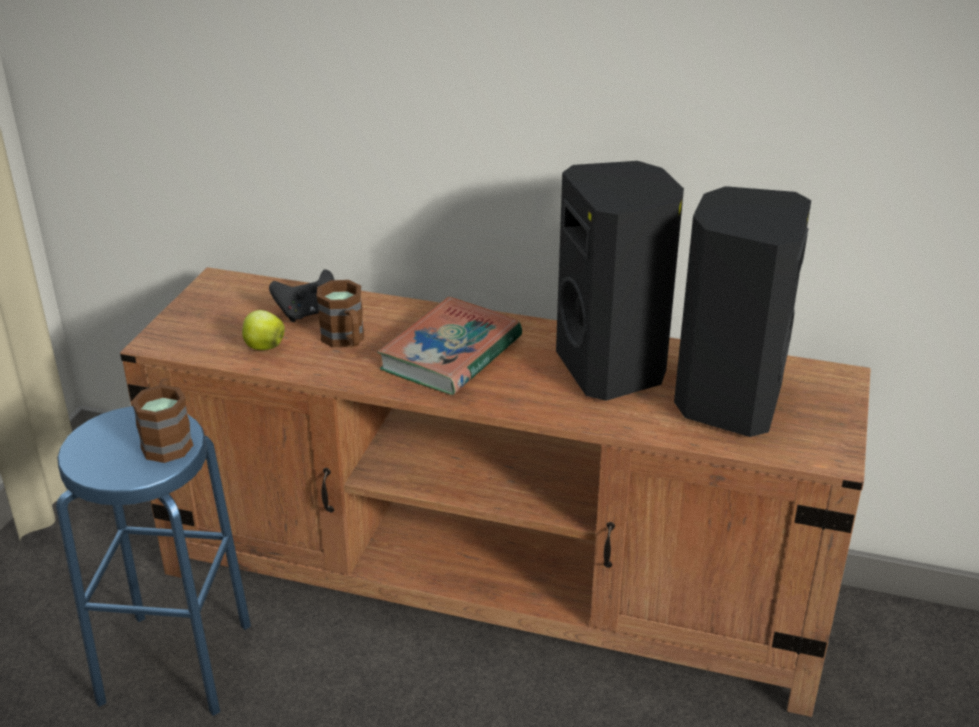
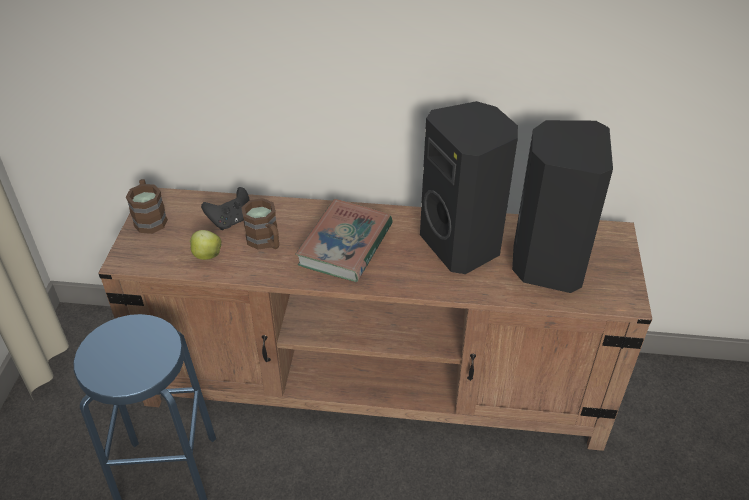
camera: 10 degrees left, 10 degrees up
brown mug [131,379,193,463] -> brown mug moved to [126,179,168,234]

